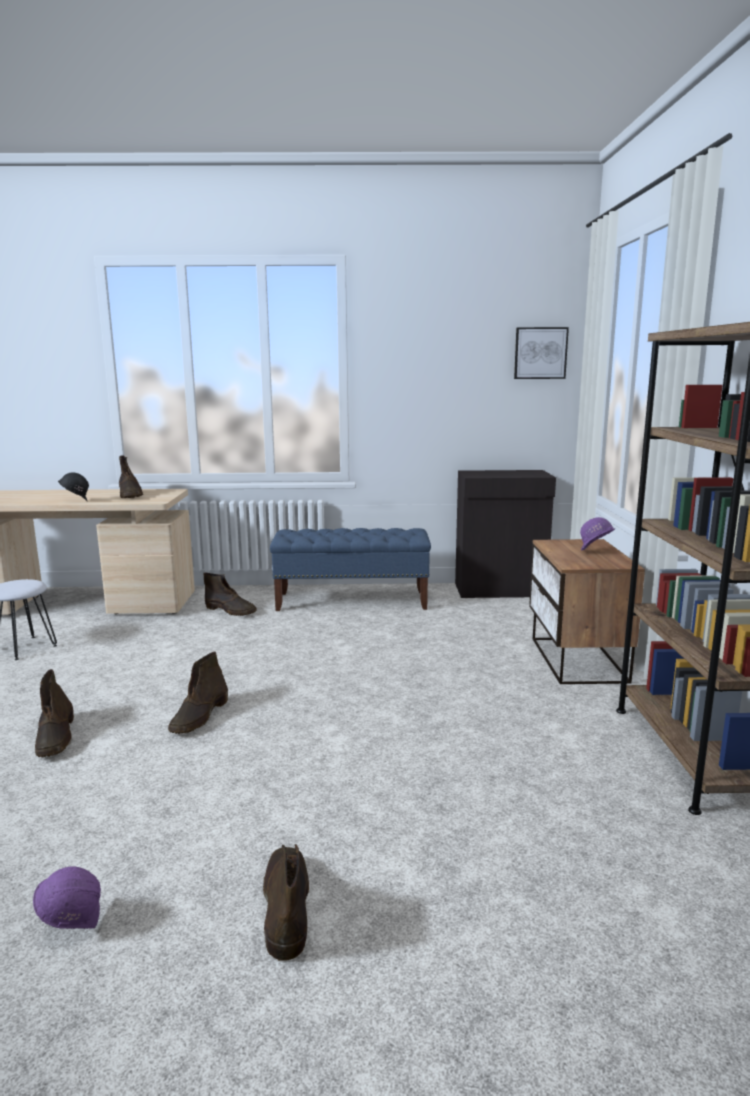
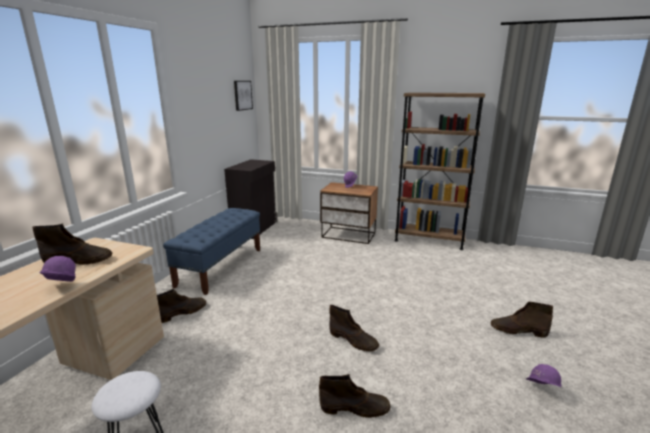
camera: 70 degrees left, 5 degrees up
black hard hat [58,472,89,501] -> purple hard hat [40,256,76,282]

